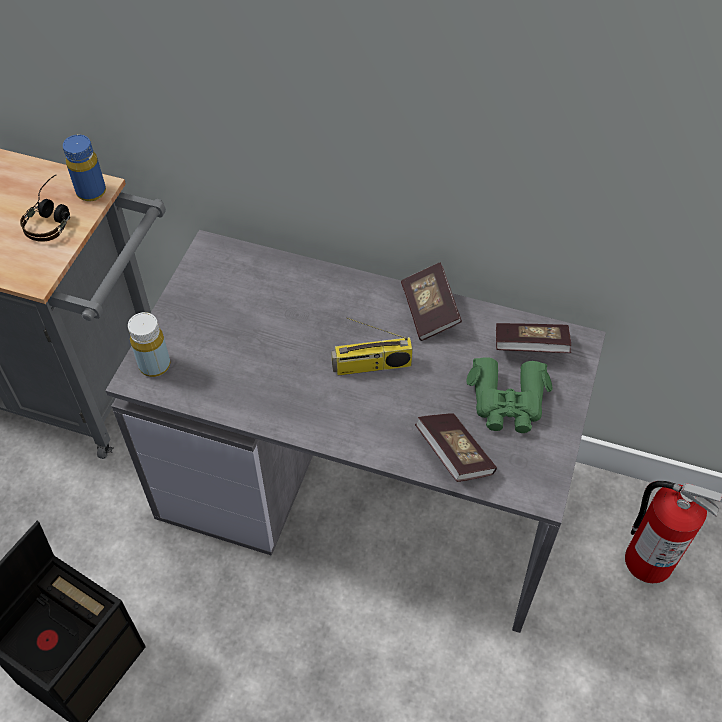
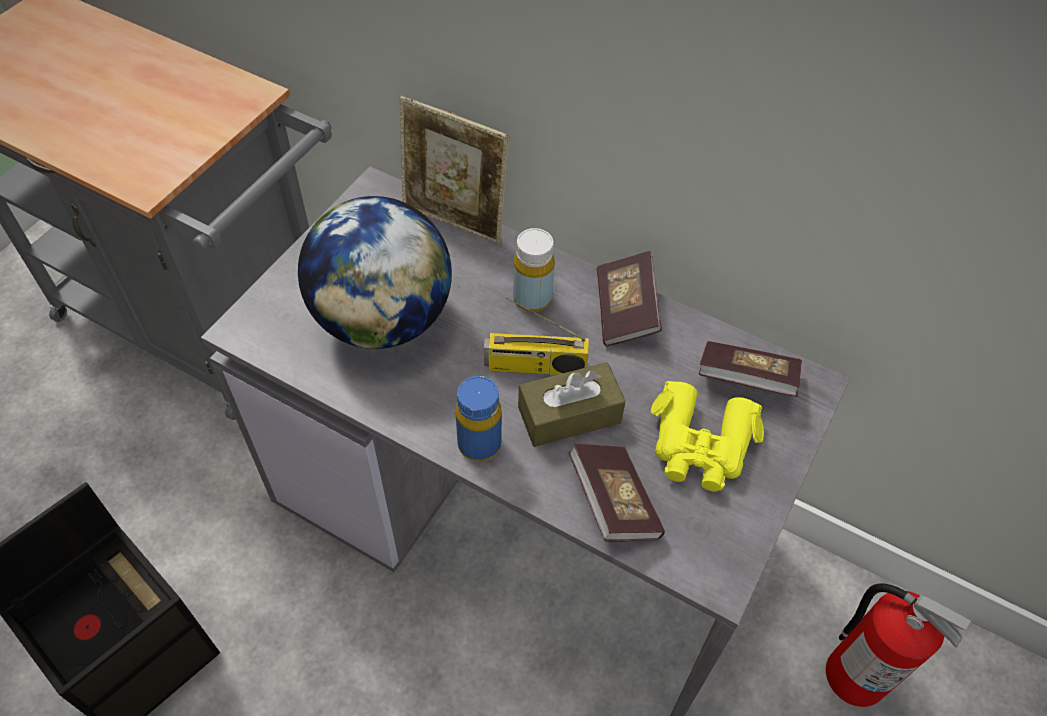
camera: 10 degrees right, 0 degrees up
headphones [20,175,70,242] -> none
blue bottle [63,135,106,201] -> blue bottle moved to [455,376,502,461]
yellow bottle [128,312,170,377] -> yellow bottle moved to [513,228,555,312]
green binoculars [466,357,553,433] -> yellow binoculars [651,381,764,492]
none -> globe [298,196,452,349]
none -> picture frame [400,96,509,244]
none -> brown tissue box [518,362,626,447]

